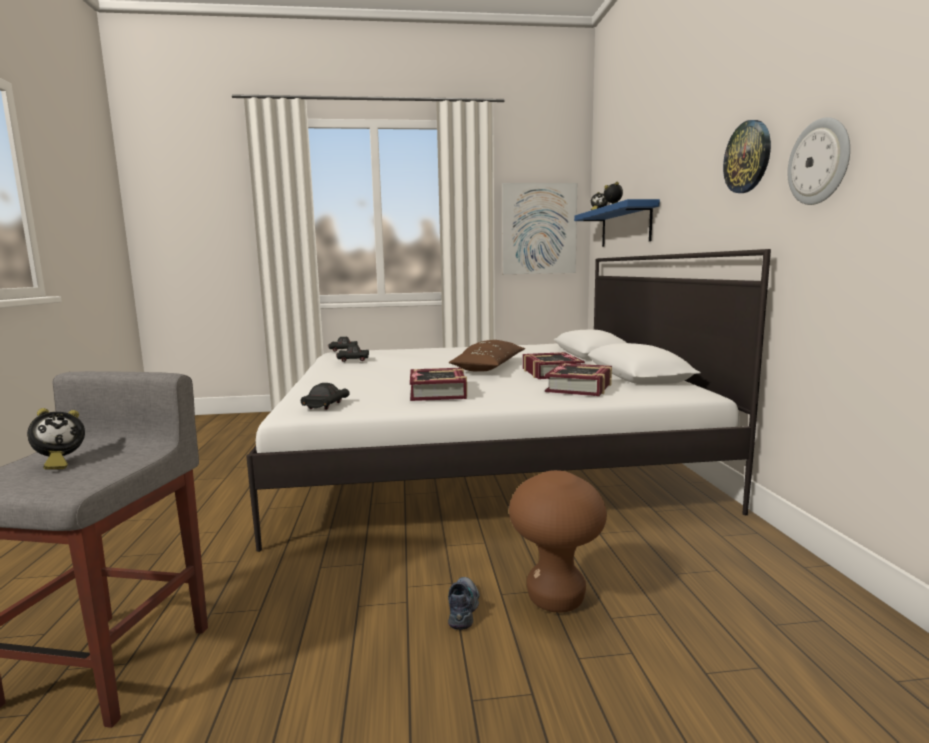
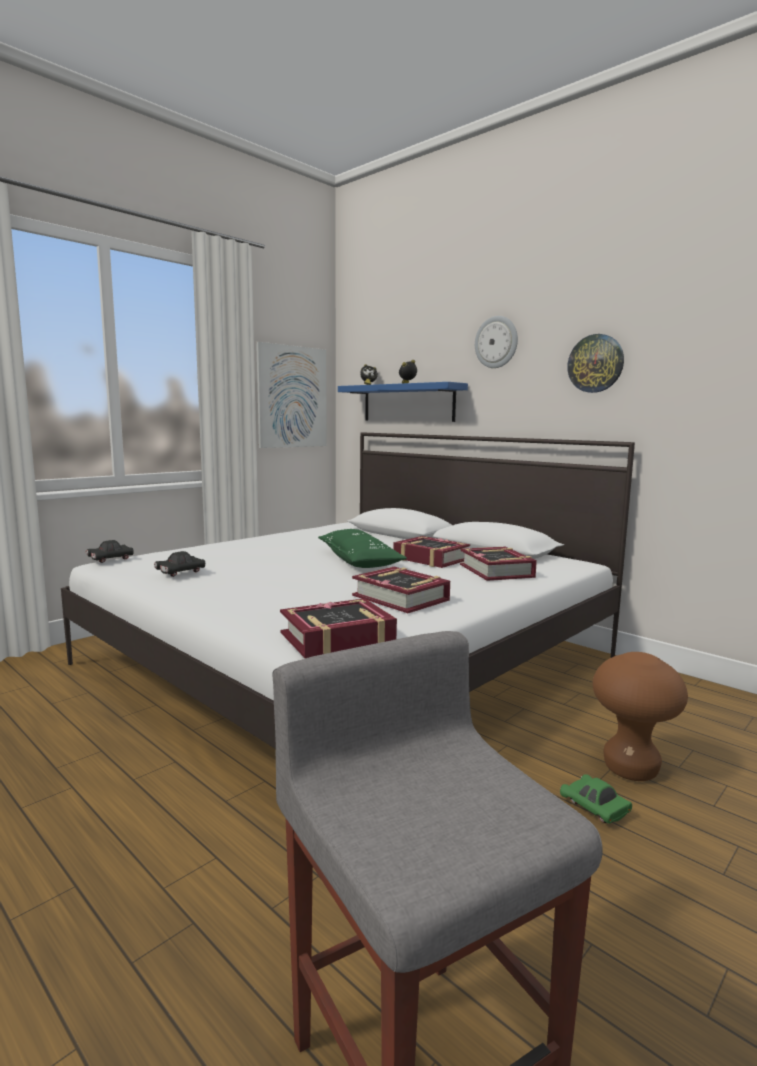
camera: 40 degrees left, 0 degrees up
alarm clock [27,408,85,470] -> none
black toy car [301,383,349,410] -> book [280,598,397,658]
shoe [448,577,480,630] -> green toy car [560,774,632,824]
brown pillow [449,340,525,372] -> green pillow [318,529,407,568]
wall clock [788,117,850,205] -> wall clock moved to [475,316,518,368]

